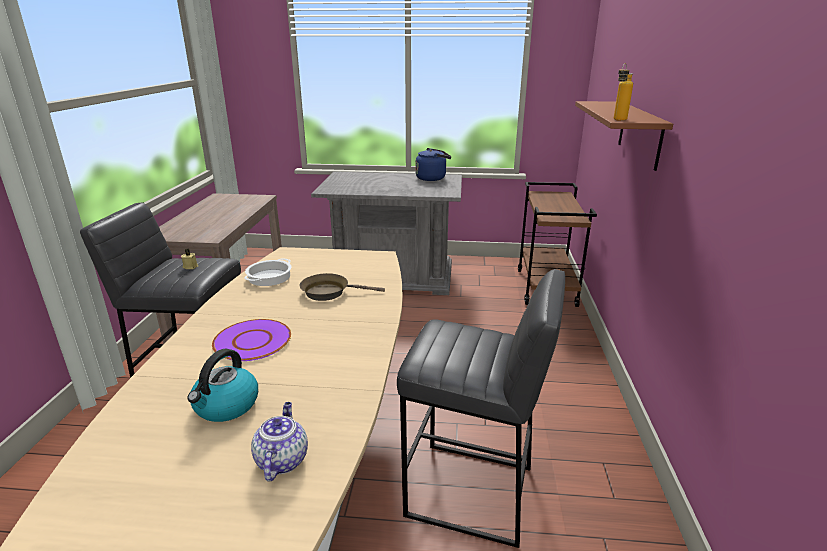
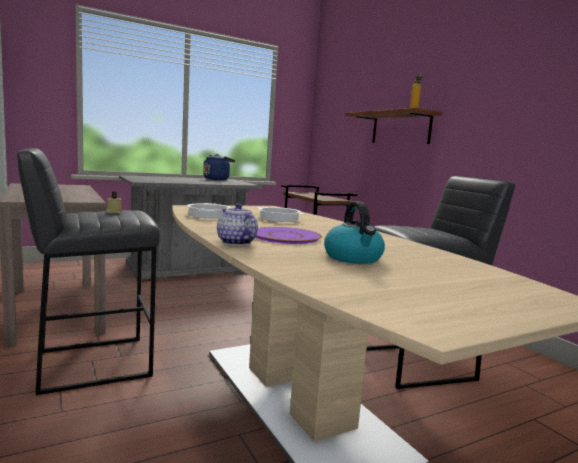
camera: 35 degrees left, 15 degrees down
teapot [251,402,308,481] -> teapot moved to [217,203,258,245]
brown frying pan [300,273,385,301] -> cooking pot [257,207,304,222]

